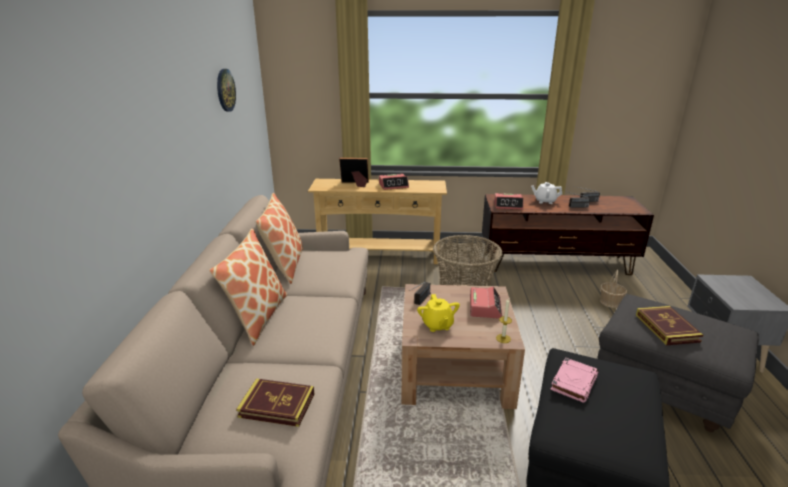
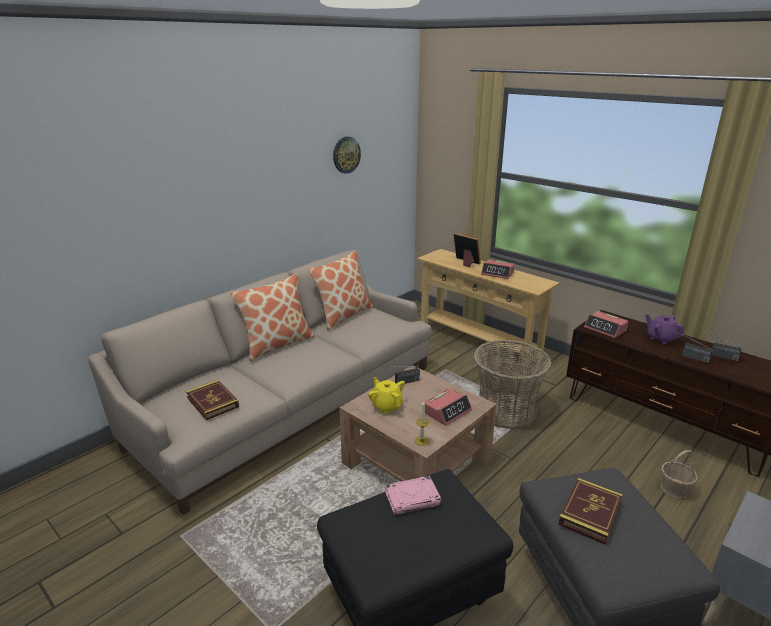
camera: 40 degrees right, 0 degrees up
yellow teapot [417,294,460,332] -> yellow teapot turned 120 degrees clockwise [368,377,405,414]
white teapot [531,182,562,204] -> purple teapot [645,314,684,344]

